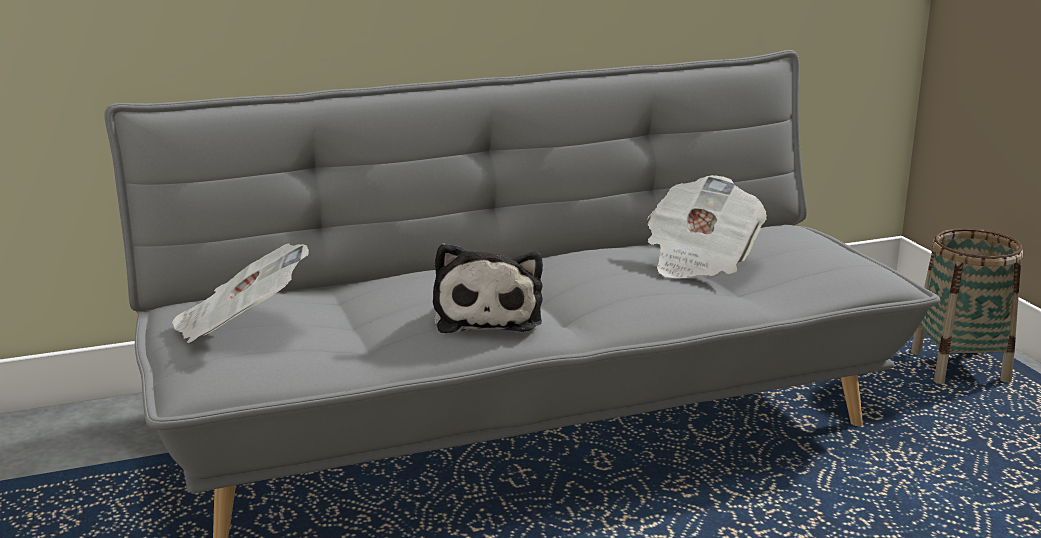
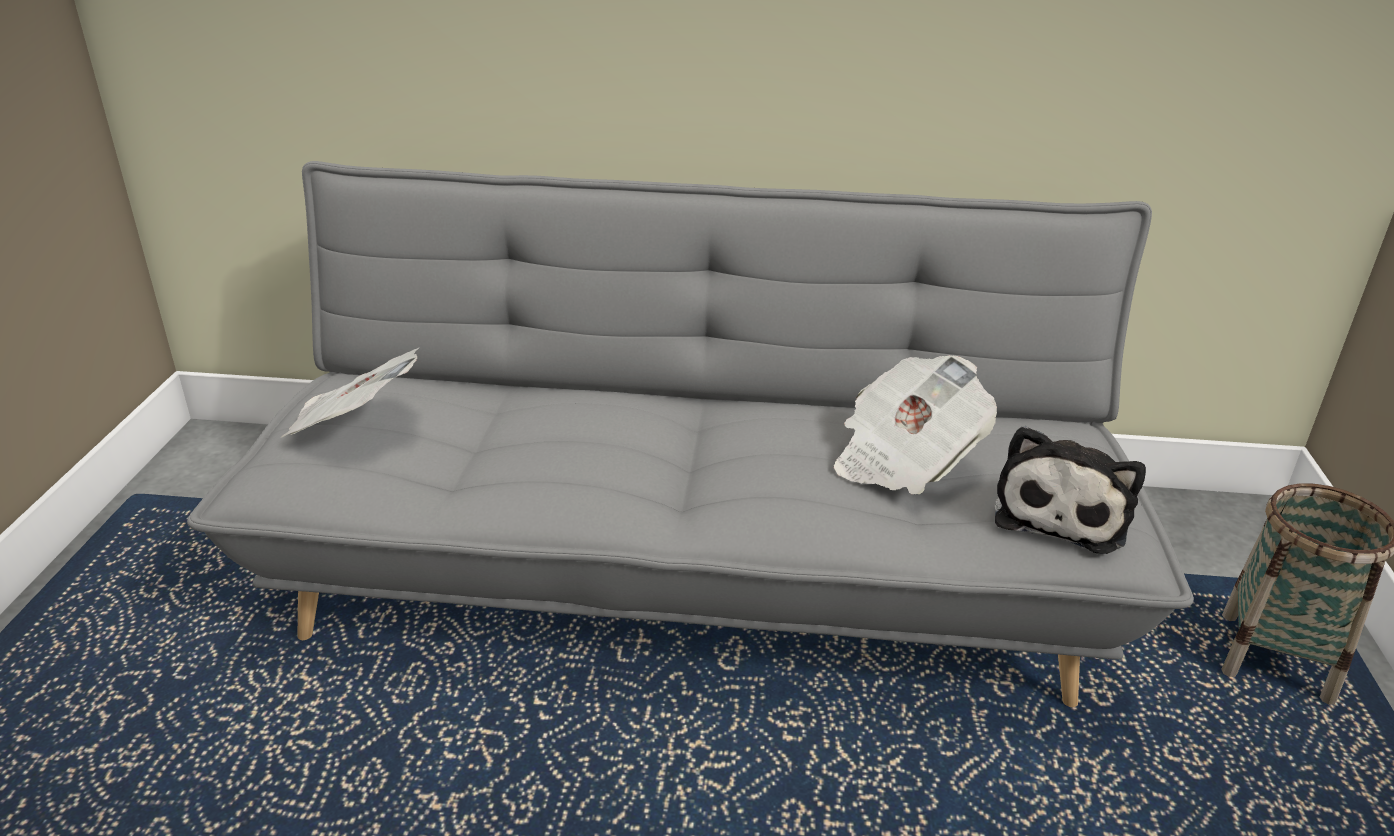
camera: 25 degrees right, 10 degrees up
plush toy [433,243,543,333] -> plush toy moved to [995,426,1146,554]

